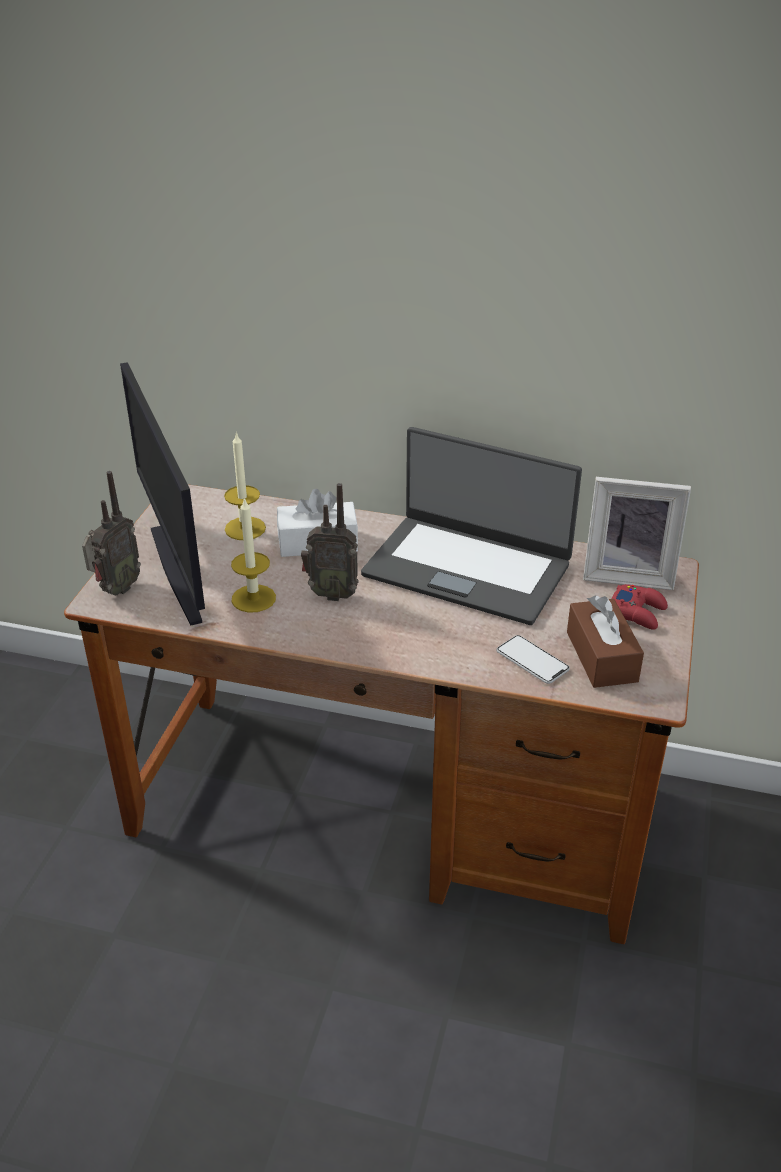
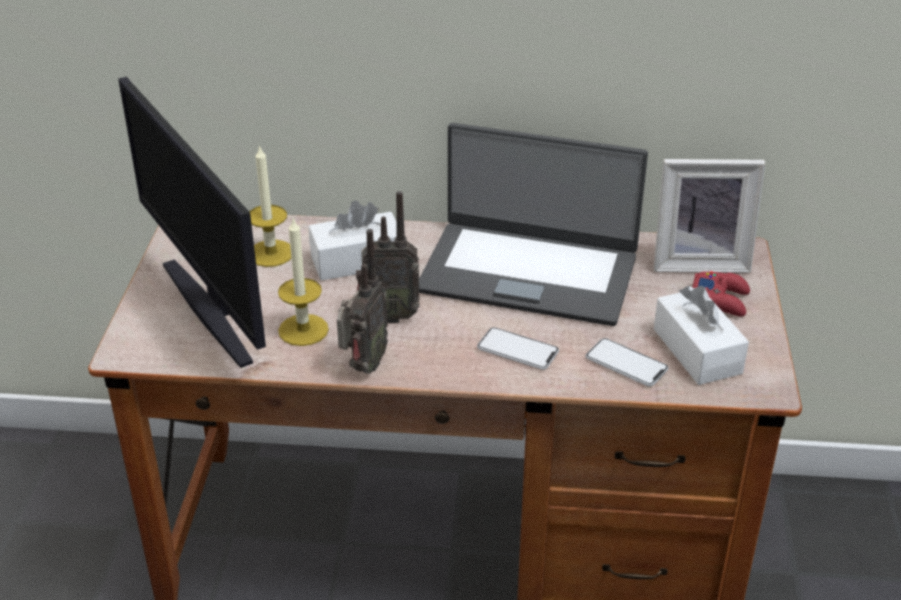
camera: 10 degrees left, 0 degrees up
radio [82,471,141,596] -> radio moved to [337,229,388,374]
brown tissue box [567,596,644,688] -> white tissue box [654,286,749,385]
none -> phone [477,327,559,370]

